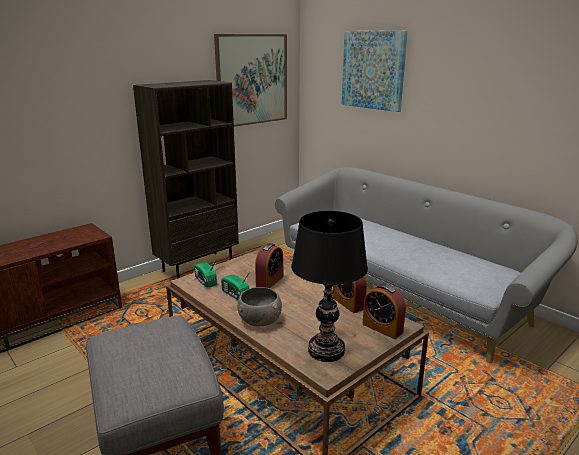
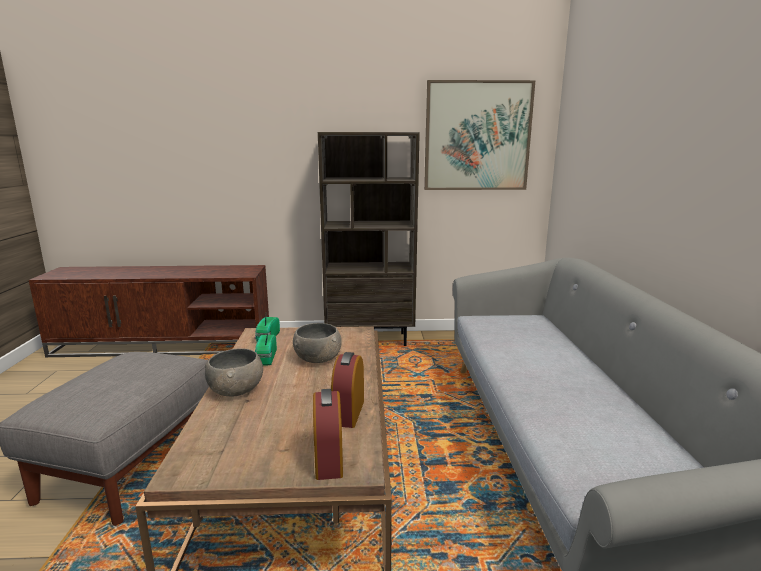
camera: 40 degrees right, 5 degrees down
alarm clock [255,243,283,288] -> grey bowl [293,323,342,363]
black table lamp [291,211,368,362] -> none
picture [342,30,408,112] -> none

